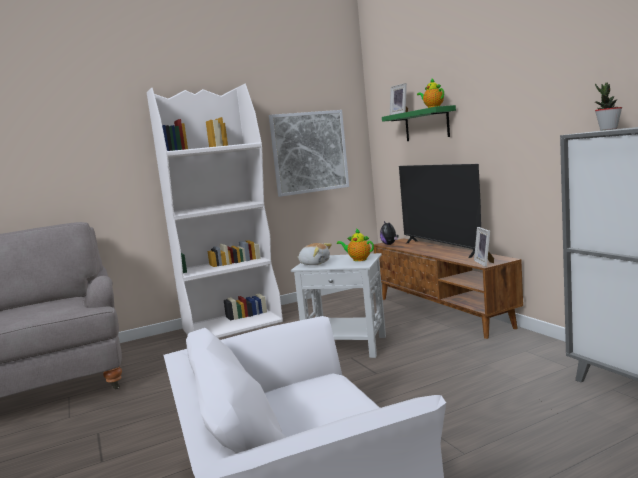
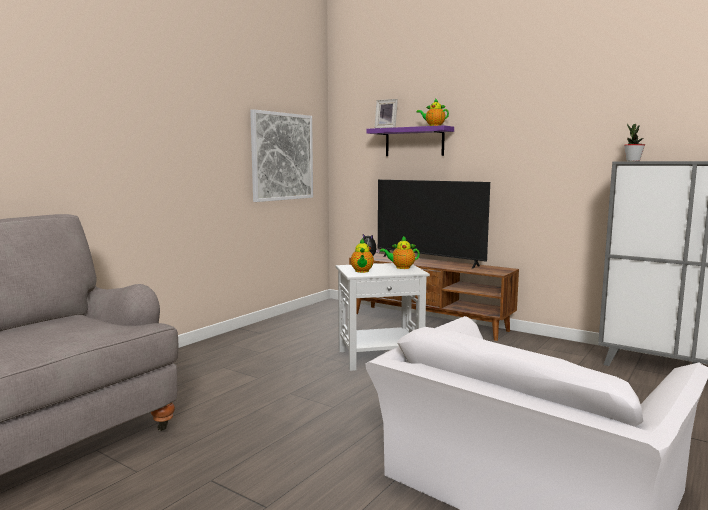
camera: 30 degrees left, 0 degrees up
white bookcase [147,83,283,338] -> none
plush toy [298,243,332,265] -> teapot [351,239,374,273]
green shelf [382,105,456,141] -> purple shelf [366,125,454,156]
picture frame [474,227,494,267] -> none

